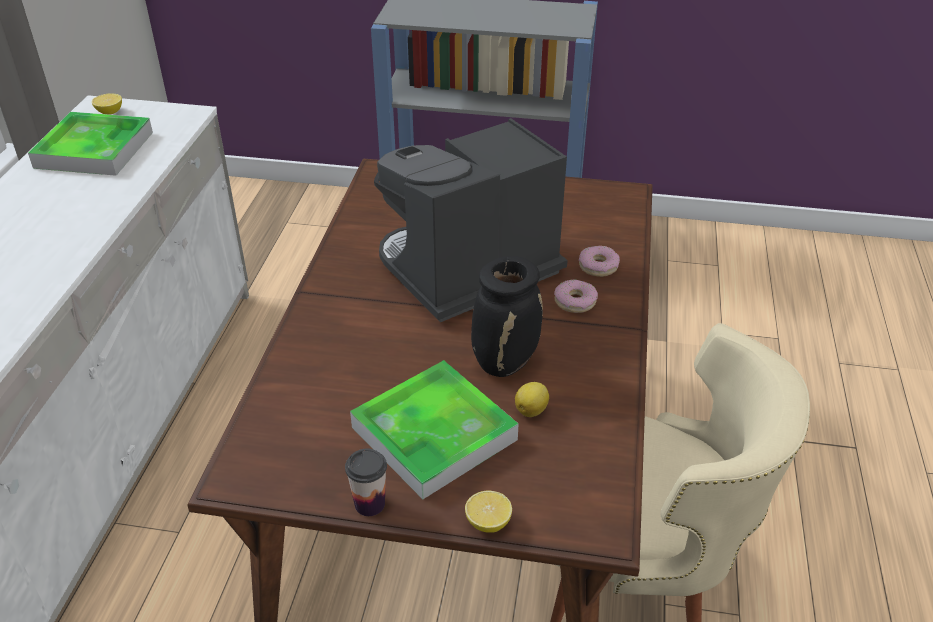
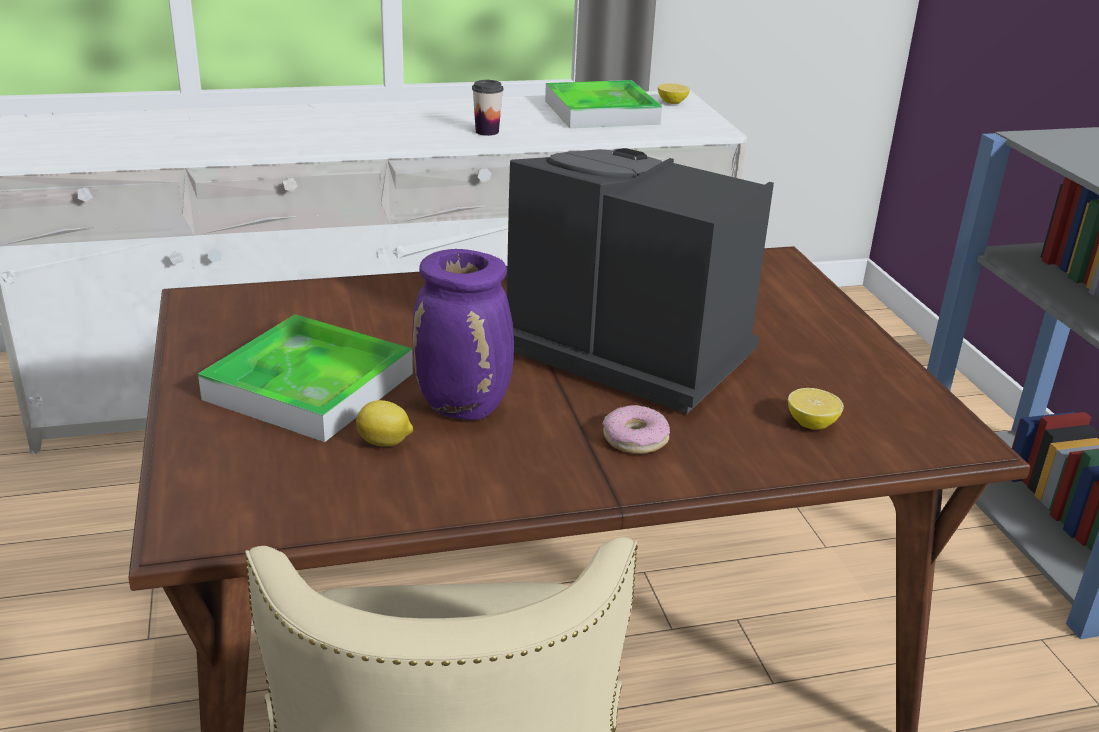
camera: 65 degrees right, 10 degrees down
cup [345,449,387,516] -> cup moved to [472,80,503,136]
lemon [465,490,512,533] -> lemon moved to [788,388,844,430]
black vase [471,256,543,377] -> purple vase [413,249,514,420]
donut [579,246,620,277] -> none

